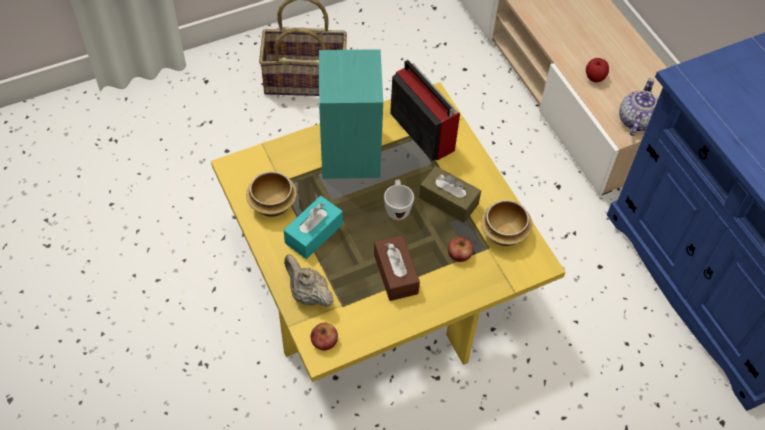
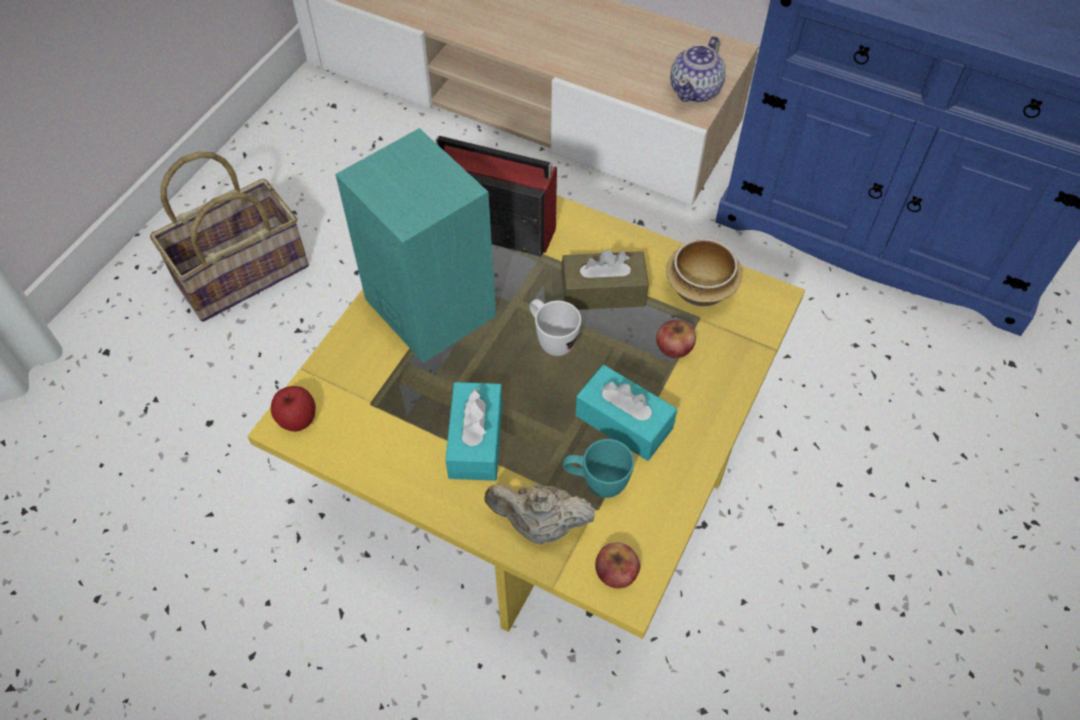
camera: 35 degrees left, 0 degrees up
bowl [246,171,297,217] -> none
brown tissue box [374,235,420,301] -> turquoise tissue box [575,365,677,461]
apple [586,58,609,82] -> apple moved to [271,386,316,432]
teapot [619,78,658,136] -> teapot turned 135 degrees counterclockwise [670,36,726,103]
none -> turquoise mug [563,439,634,498]

